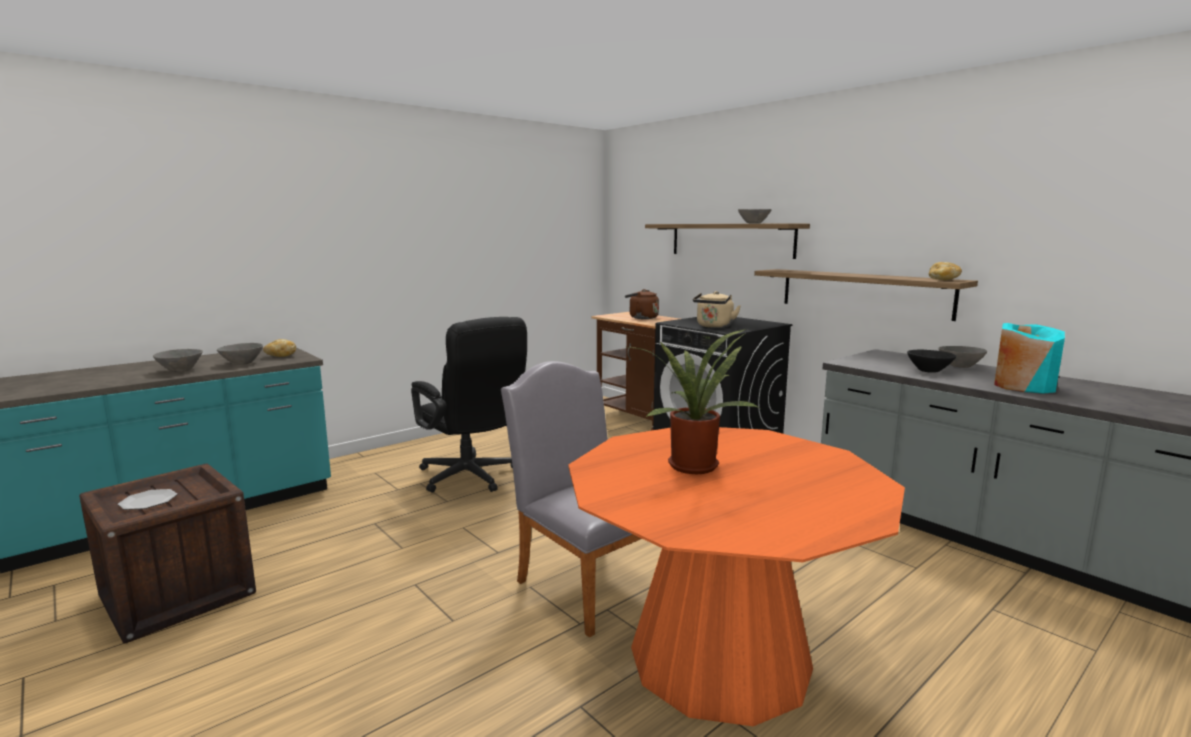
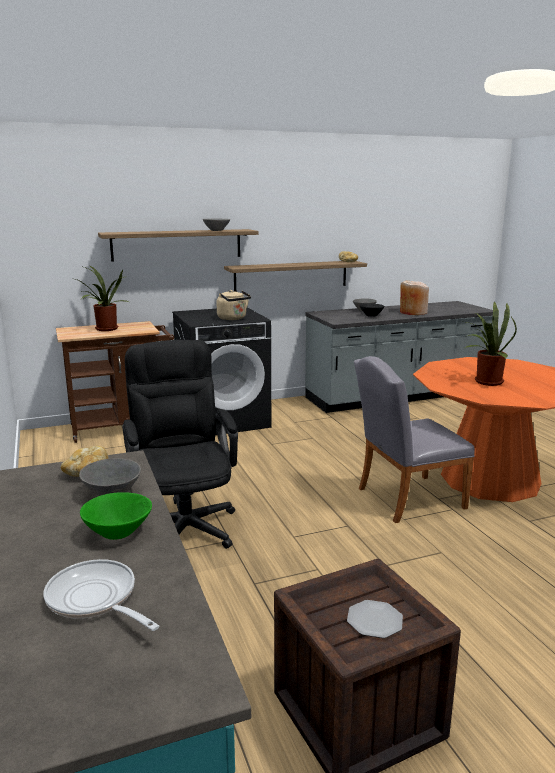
camera: 70 degrees left, 5 degrees up
grey bowl [153,349,203,372] -> green bowl [80,492,152,540]
black office chair [411,317,527,493] -> black office chair turned 90 degrees counterclockwise [122,340,238,549]
brown kettle [625,289,659,319] -> potted plant [76,265,128,331]
turquoise vase [994,323,1065,394] -> beige vase [400,281,429,315]
none -> frying pan [44,559,159,631]

